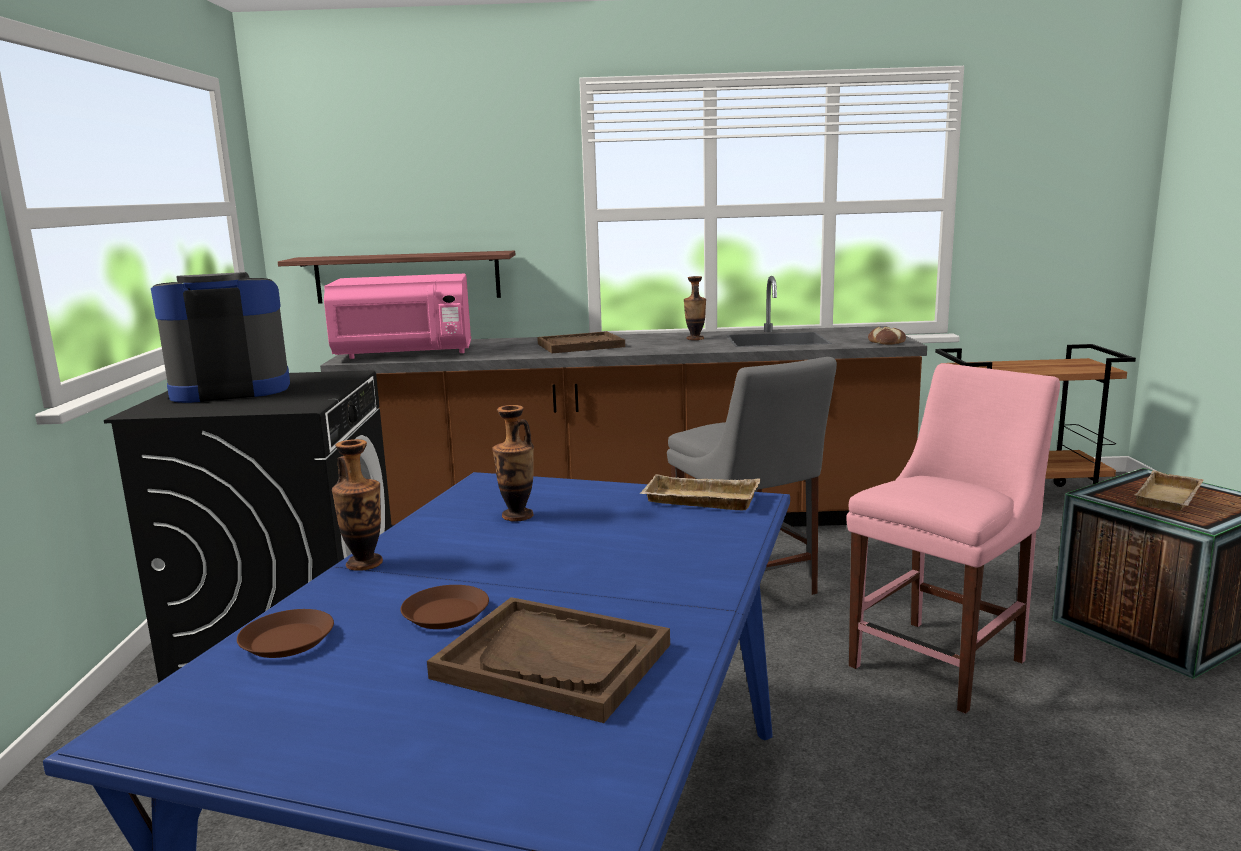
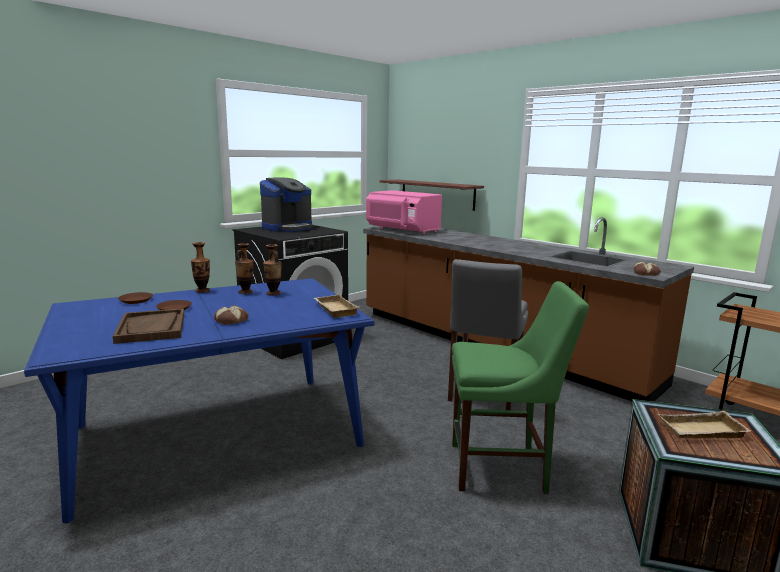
camera: 45 degrees right, 0 degrees up
coffee machine [151,272,290,403] -> coffee machine turned 105 degrees clockwise [260,178,313,232]
brown tray [537,331,625,353] -> none
vase [684,276,706,340] -> vase moved to [235,243,254,294]
pink chair [846,363,1060,714] -> green chair [452,281,589,494]
none -> bread [214,305,249,325]

